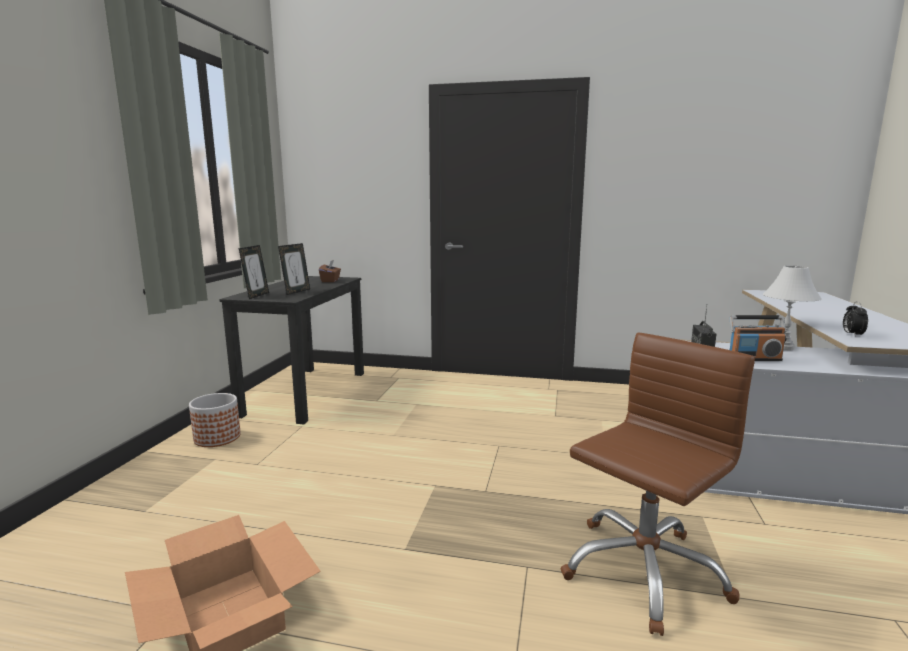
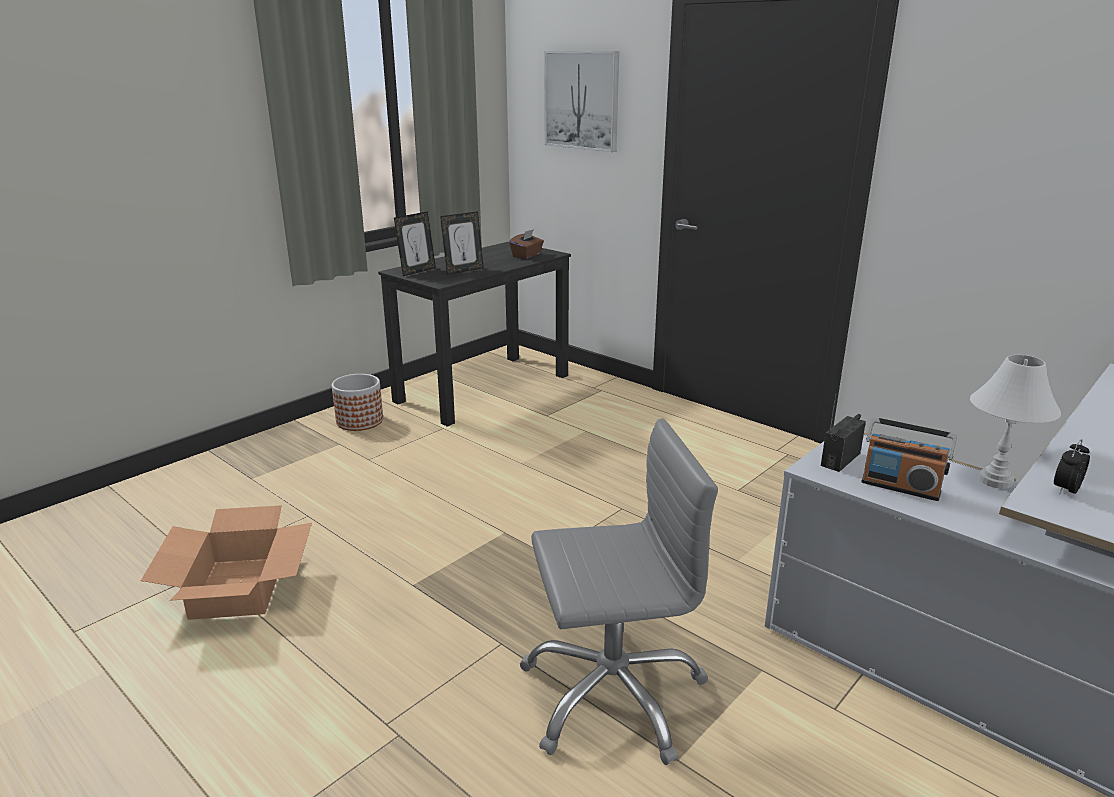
camera: 30 degrees right, 10 degrees up
brown office chair [561,332,755,636] -> grey office chair [520,418,718,765]
none -> picture [544,51,619,152]

